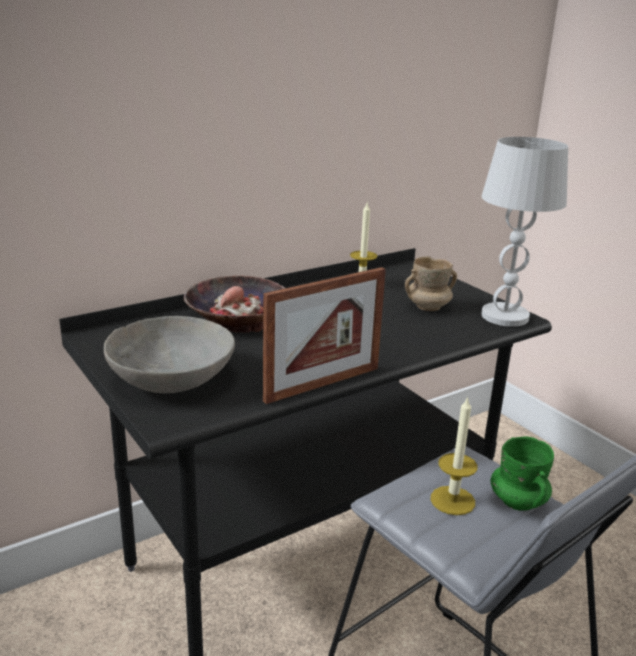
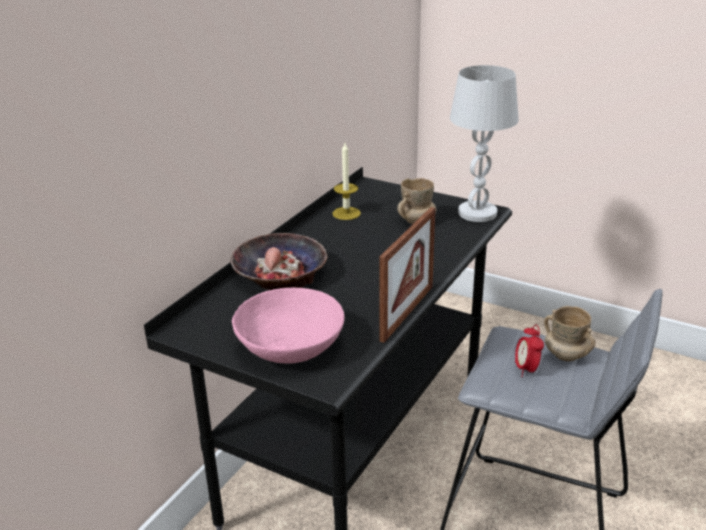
camera: 25 degrees left, 5 degrees up
grey bowl [104,316,235,393] -> pink bowl [232,288,345,364]
candle [431,396,477,515] -> alarm clock [515,324,544,377]
green mug [490,436,554,511] -> beige mug [544,306,595,361]

